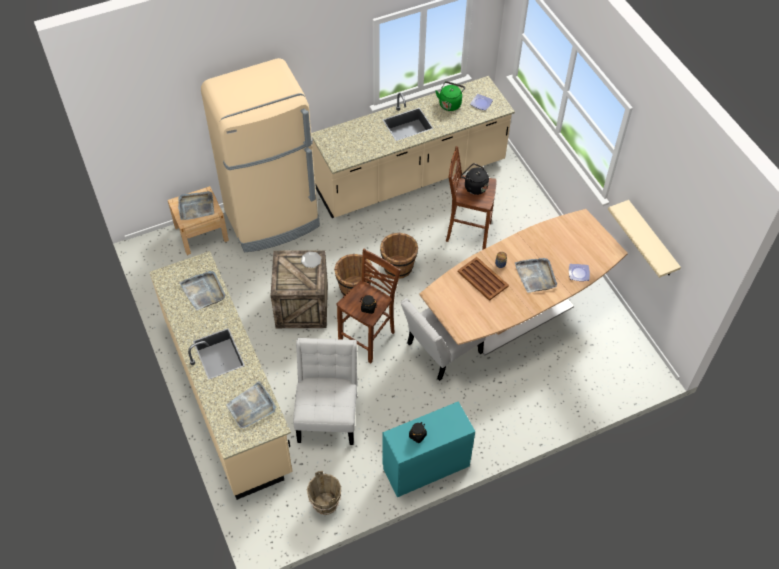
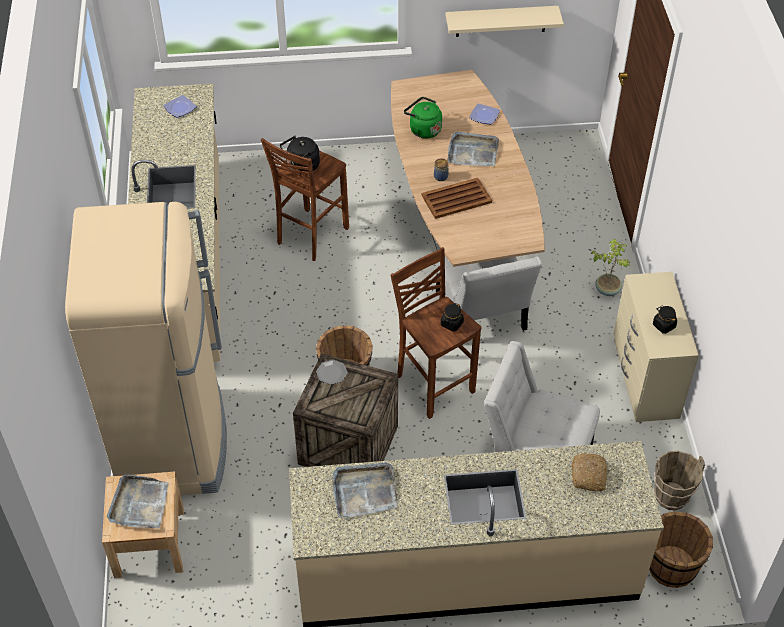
camera: 70 degrees left, 5 degrees down
grey tray [226,381,276,428] -> bread [572,453,608,491]
brown bucket [380,233,418,279] -> brown bucket moved to [649,511,713,588]
turquoise dresser [383,401,475,497] -> beige dresser [613,272,699,422]
green kettle [435,81,465,111] -> green kettle moved to [404,97,442,139]
none -> potted plant [591,239,630,296]

